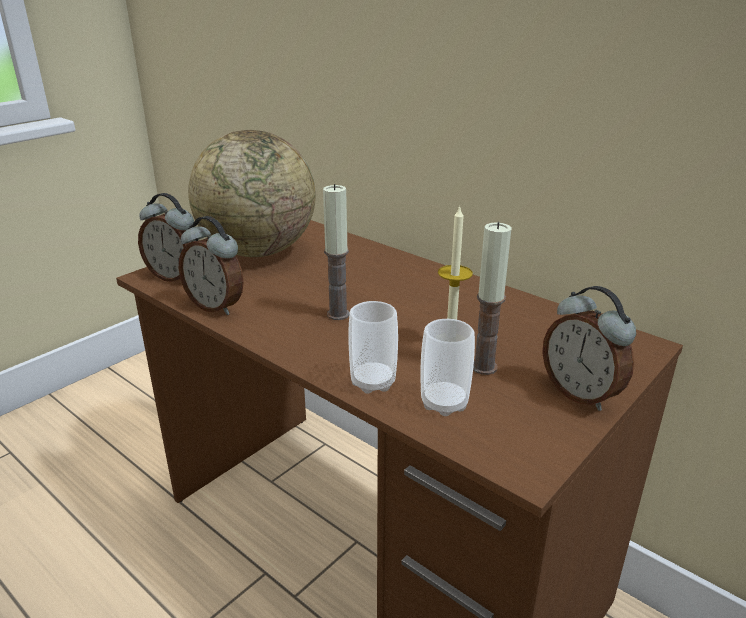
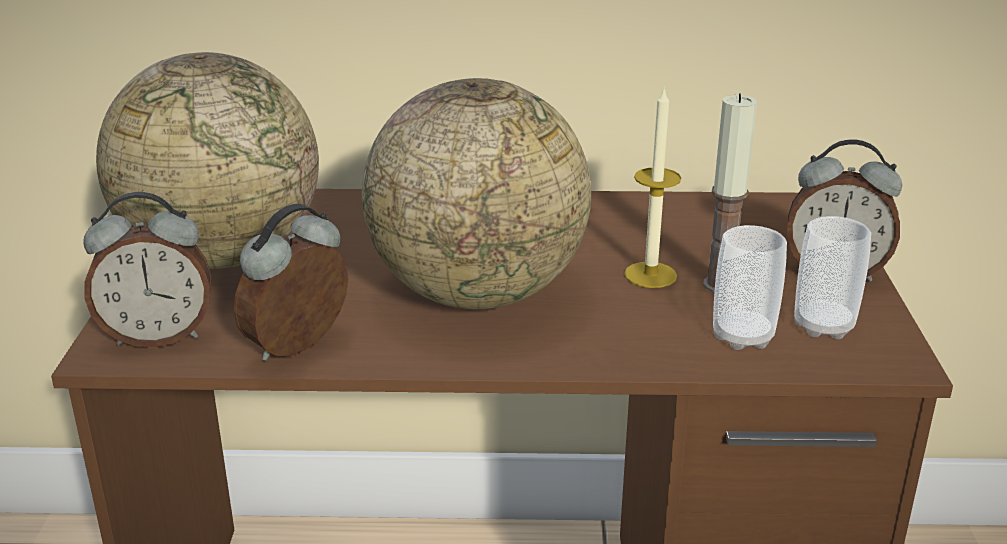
camera: 40 degrees left, 0 degrees up
alarm clock [179,216,244,315] -> alarm clock turned 135 degrees clockwise [233,203,348,361]
candle [323,184,350,320] -> globe [362,78,591,309]
cup [348,301,398,394] -> cup moved to [794,216,871,339]

